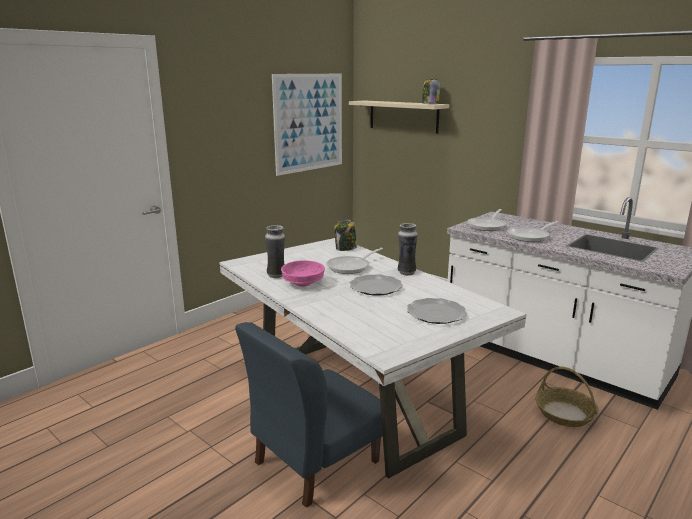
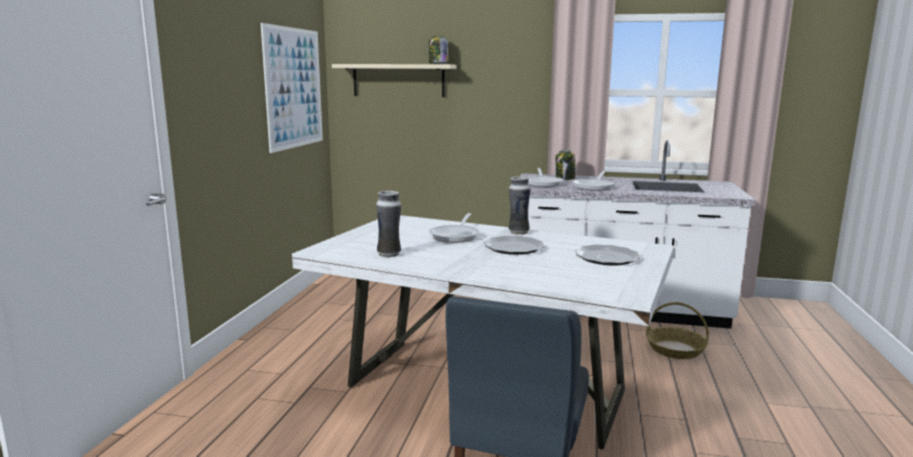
camera: 30 degrees left, 5 degrees down
pink bowl [281,260,325,287] -> none
jar [334,219,357,251] -> jar moved to [555,150,576,180]

